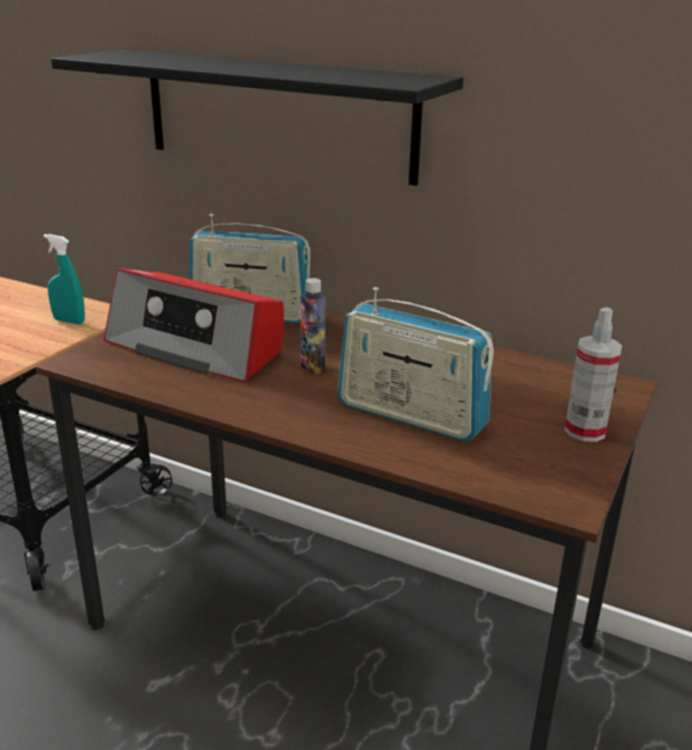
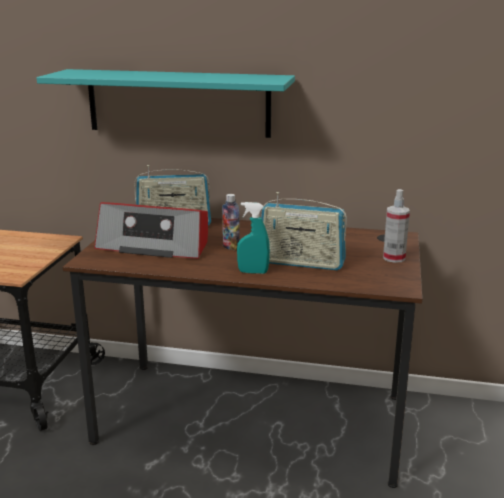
camera: 15 degrees left, 5 degrees down
turquoise spray bottle [44,234,85,324] -> turquoise spray bottle moved to [237,202,270,274]
black shelf [51,50,463,186] -> turquoise shelf [37,69,295,138]

